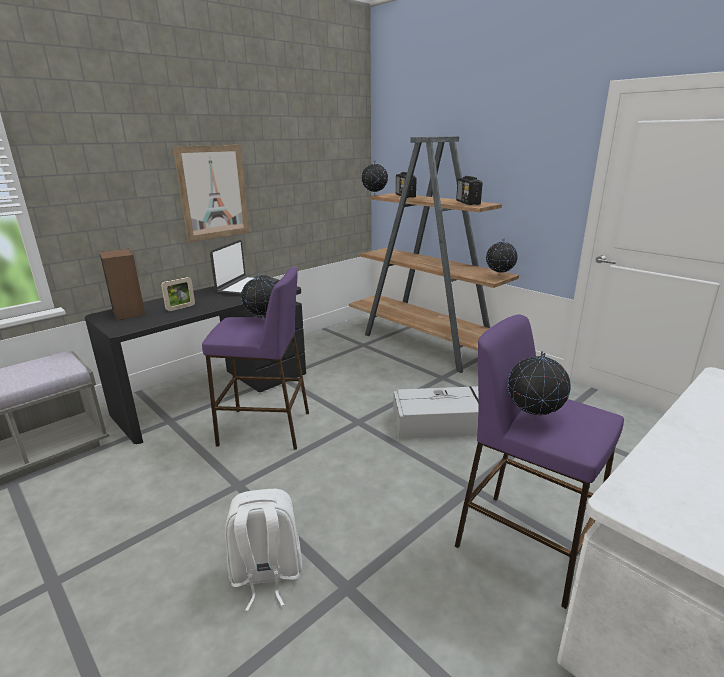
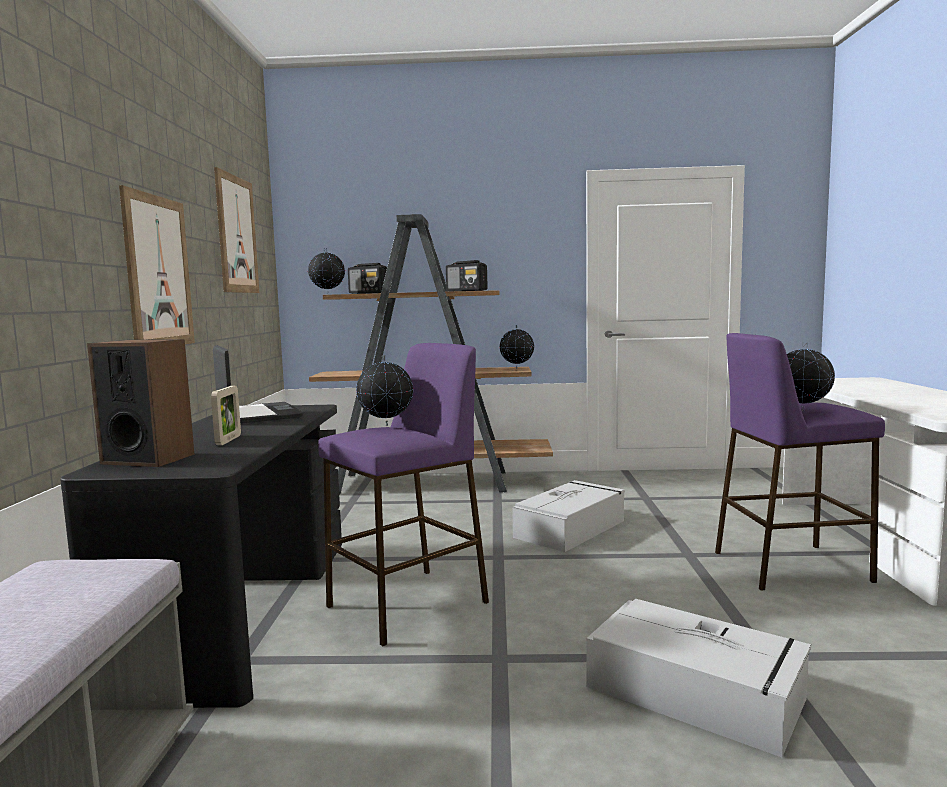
camera: 45 degrees left, 15 degrees down
white backpack [225,489,302,611] -> grey storage box [586,599,811,757]
none -> picture [214,167,259,293]

